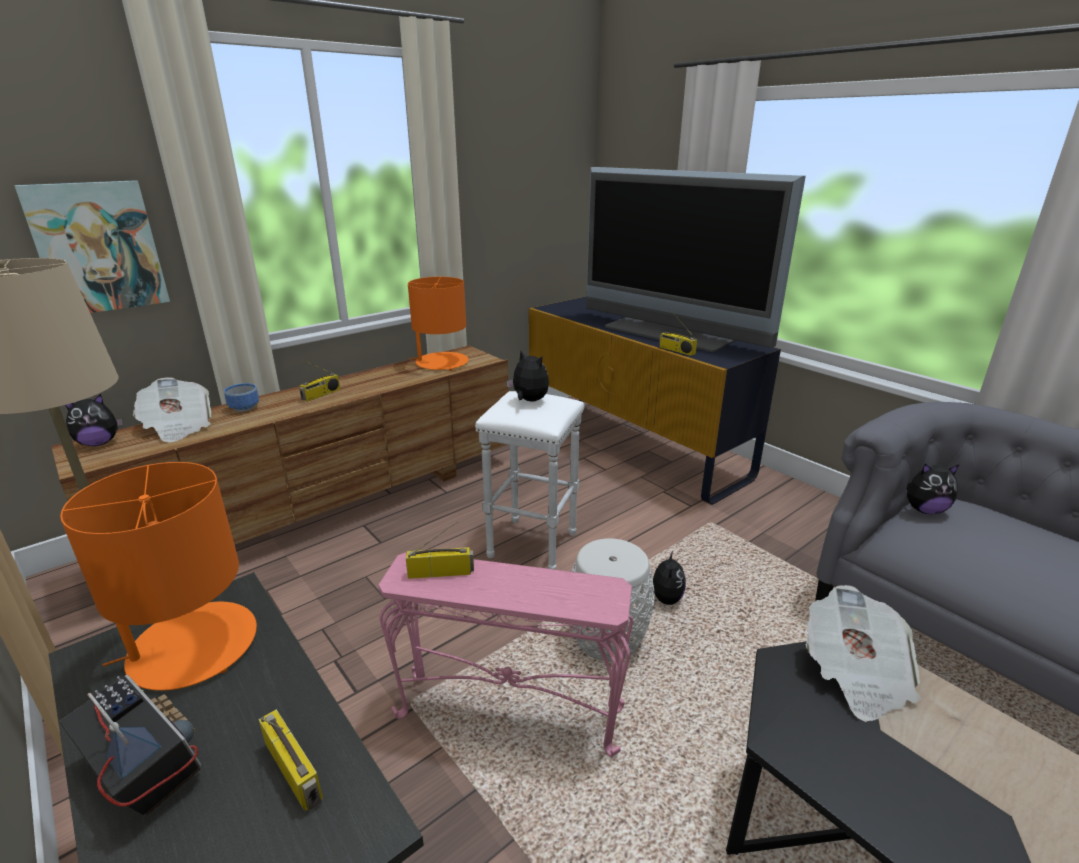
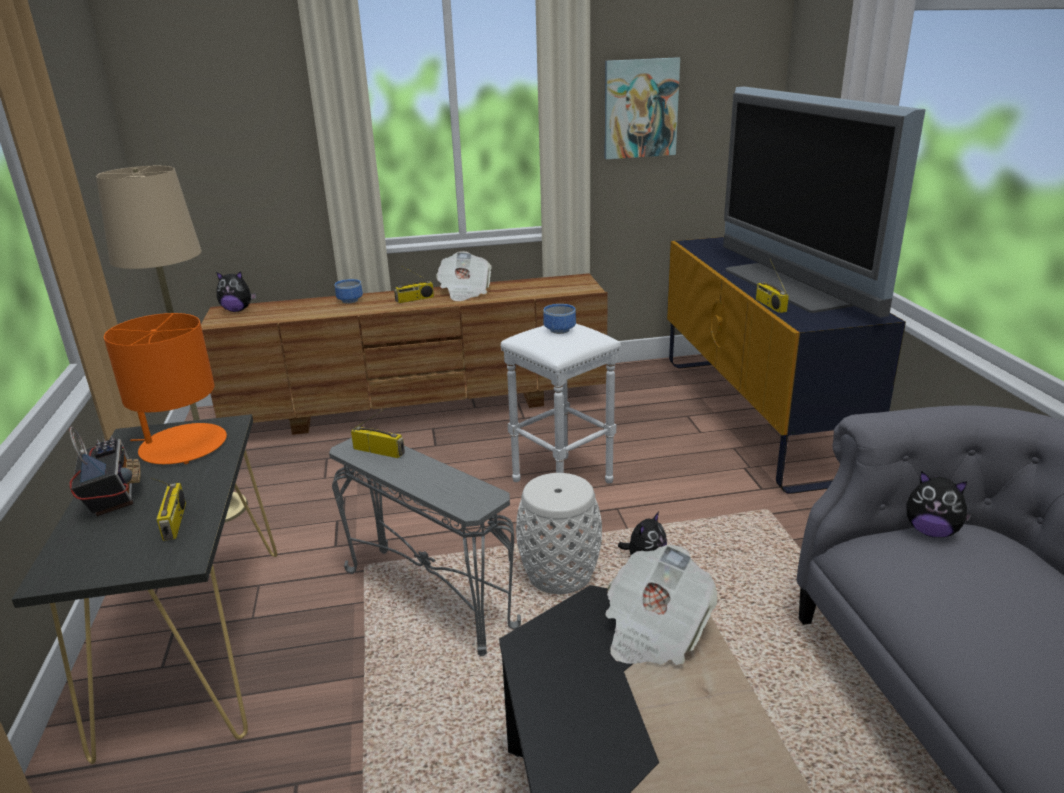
camera: 30 degrees right, 0 degrees up
picture [14,180,170,313] -> picture moved to [605,57,680,159]
newspaper [133,377,211,443] -> newspaper moved to [436,251,492,301]
pink side table [378,552,633,757] -> grey side table [329,438,521,656]
orange table lamp [408,277,469,371] -> none
plush toy [506,350,549,402] -> bowl [543,304,576,334]

